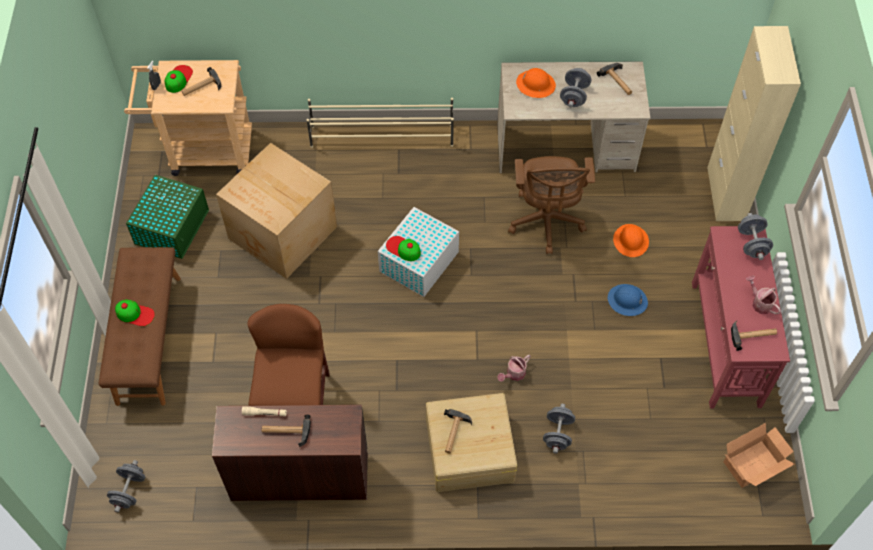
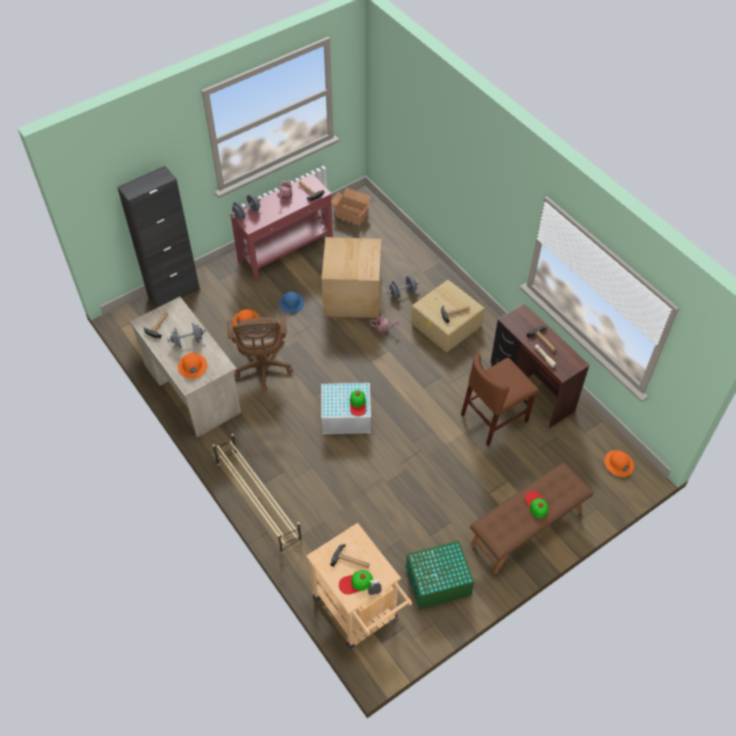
camera: 125 degrees left, 5 degrees down
grey dumbbell [107,460,145,513] -> orange hard hat [604,450,634,477]
cardboard box [216,142,337,279] -> cardboard box moved to [321,237,381,318]
brown office chair [508,156,595,254] -> brown office chair turned 120 degrees clockwise [227,315,293,391]
beige cabinet [707,26,801,221] -> black cabinet [117,166,200,308]

